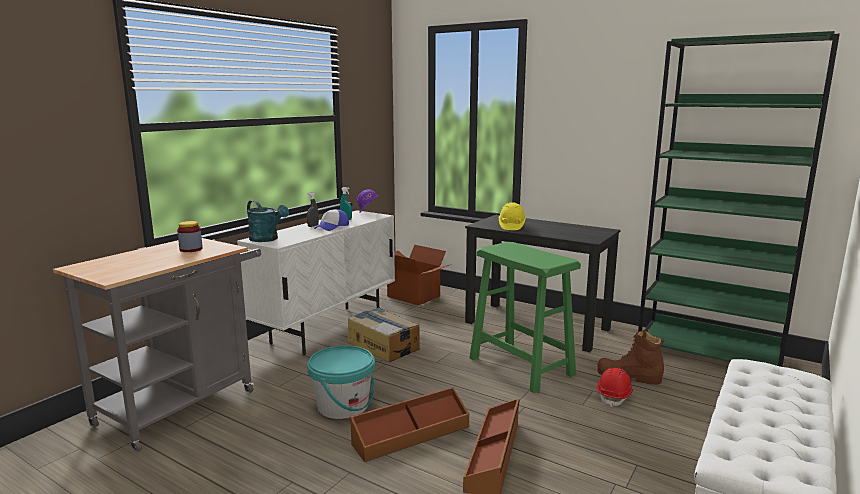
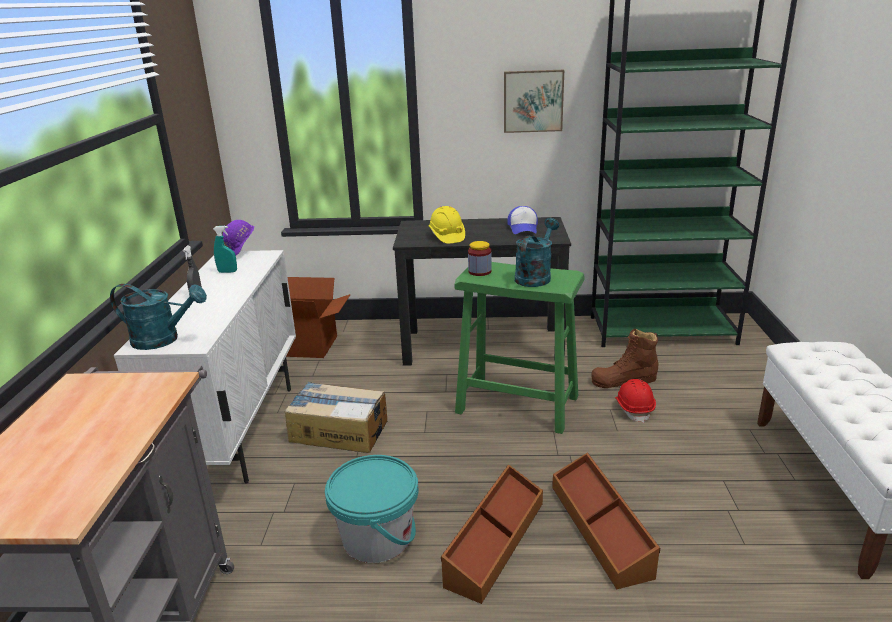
camera: 30 degrees left, 10 degrees up
jar [177,221,203,252] -> jar moved to [468,241,492,276]
cap [314,209,349,231] -> cap moved to [507,206,538,234]
none -> picture [504,70,564,133]
none -> turquoise watering can [515,218,559,287]

